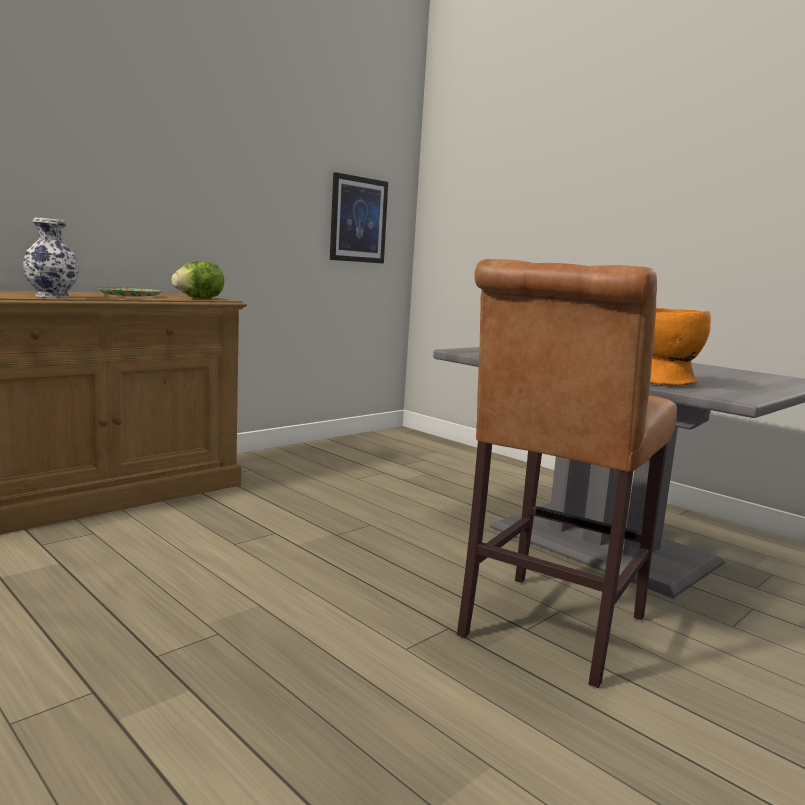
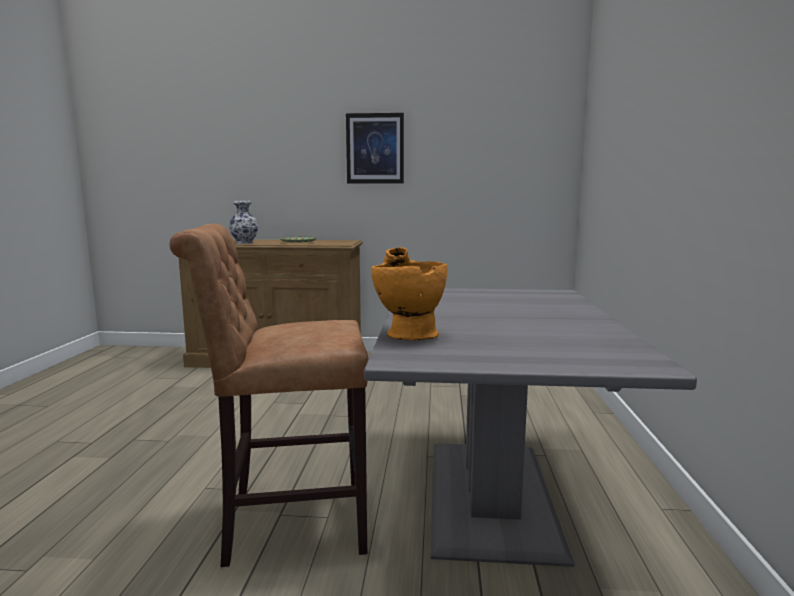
camera: 50 degrees right, 0 degrees up
lettuce [172,261,224,299] -> none
picture [330,172,388,263] -> picture moved to [346,113,404,183]

